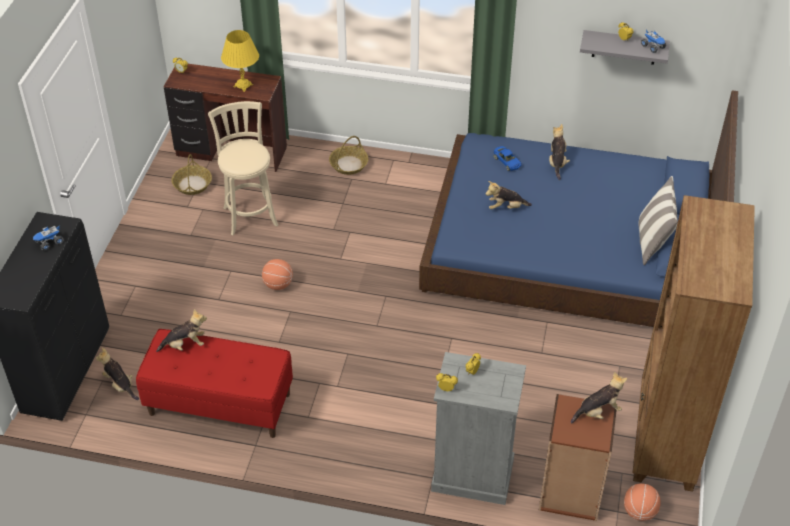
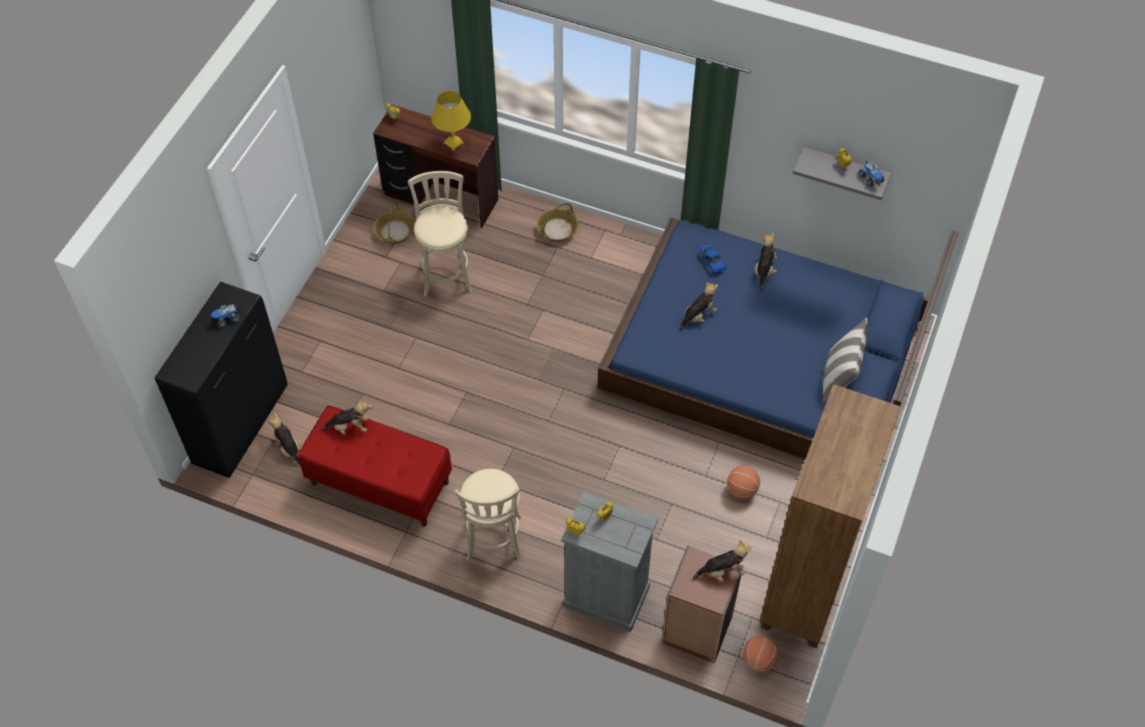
camera: 10 degrees right, 10 degrees up
basketball [262,259,293,290] -> basketball moved to [727,466,760,499]
plush toy [486,181,532,209] -> plush toy turned 135 degrees clockwise [679,281,718,332]
none -> beige stool [454,469,522,561]

